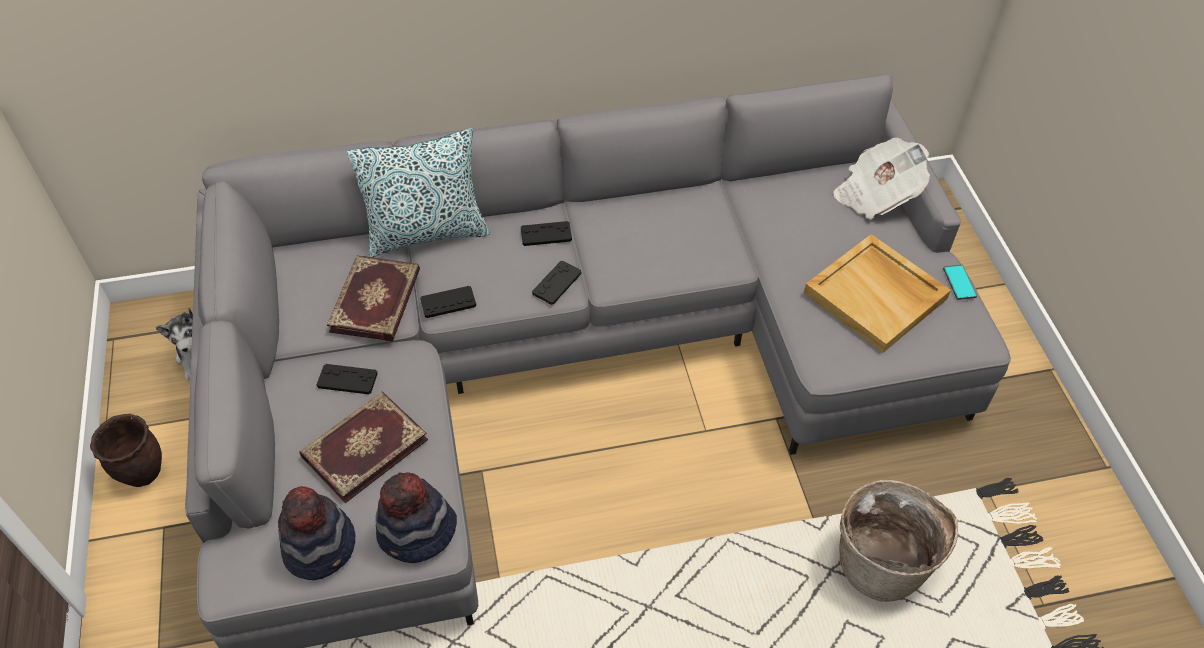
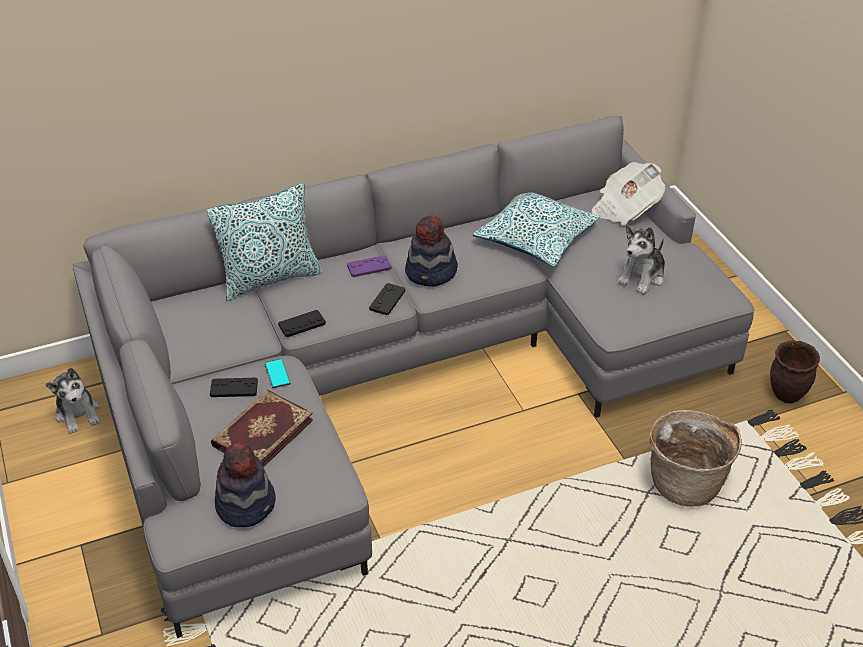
camera: 10 degrees left, 10 degrees down
brown planter [90,414,162,487] -> brown planter moved to [770,340,820,403]
book [327,255,420,341] -> none
hat [376,472,457,563] -> hat moved to [405,215,458,287]
black game controller [521,221,572,246] -> purple game controller [347,255,391,277]
beige tray [804,234,951,353] -> plush toy [617,225,665,294]
phone [943,265,977,300] -> phone moved to [265,358,290,388]
none -> pillow [473,192,600,267]

